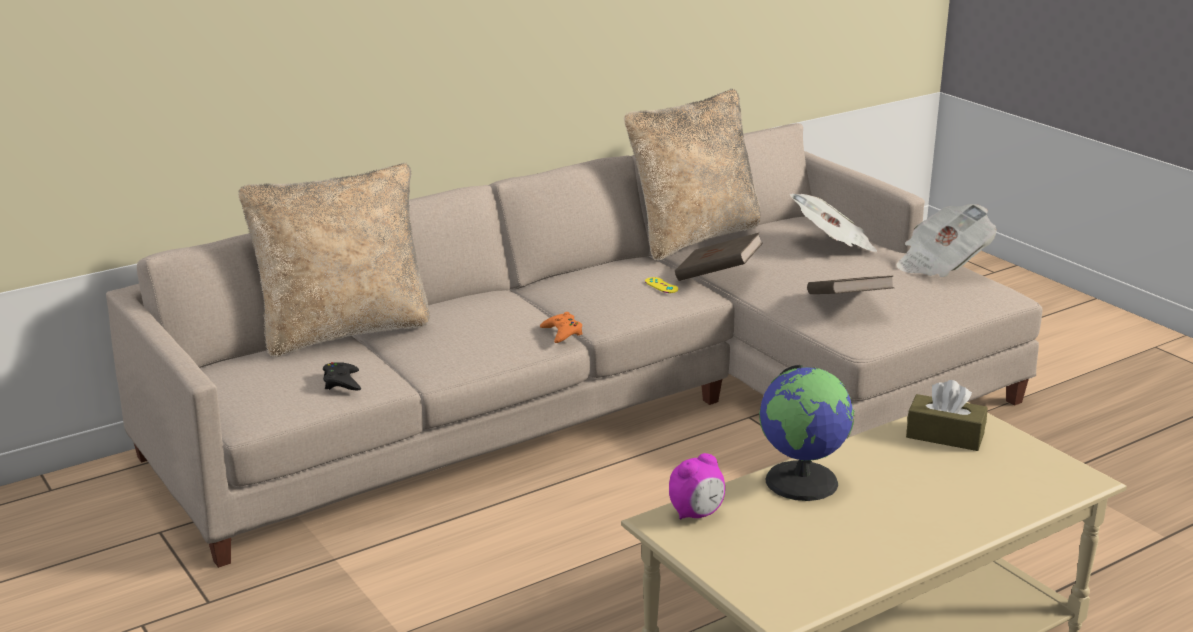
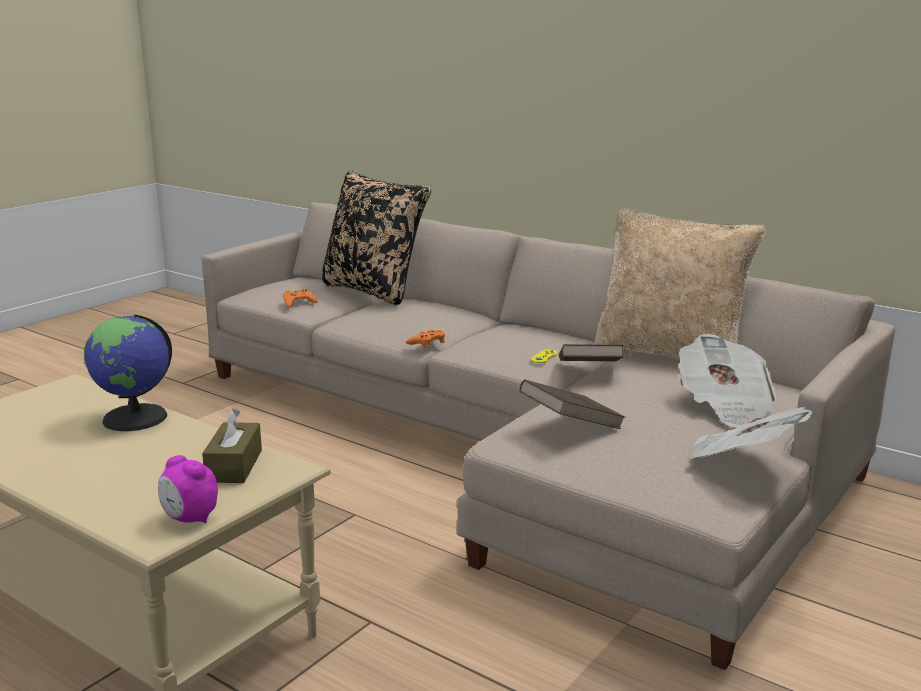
camera: 70 degrees right, 5 degrees down
beige pillow [238,163,430,357] -> black pillow [322,171,431,305]
black game controller [323,362,361,391] -> orange game controller [283,290,318,308]
alarm clock [669,453,725,520] -> alarm clock moved to [158,455,218,524]

